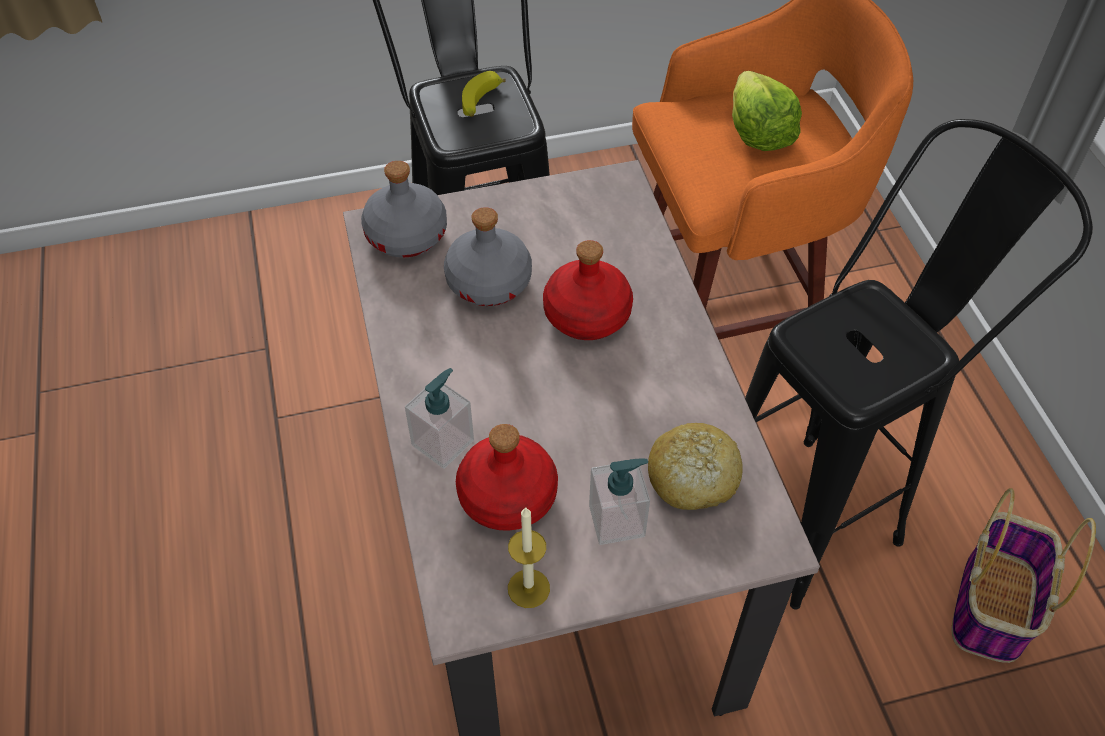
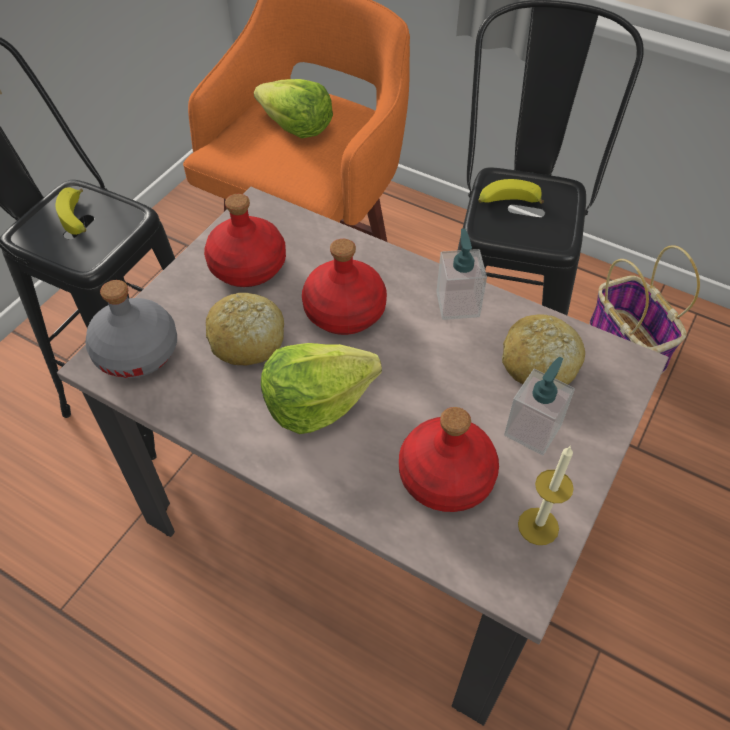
camera: 45 degrees left, 0 degrees up
soap dispenser [405,368,474,469] -> soap dispenser moved to [436,228,487,320]
grey bottle [444,207,532,306] -> bread [206,293,284,366]
none -> red bottle [204,194,286,287]
none -> lettuce [261,343,382,434]
none -> banana [479,179,544,204]

